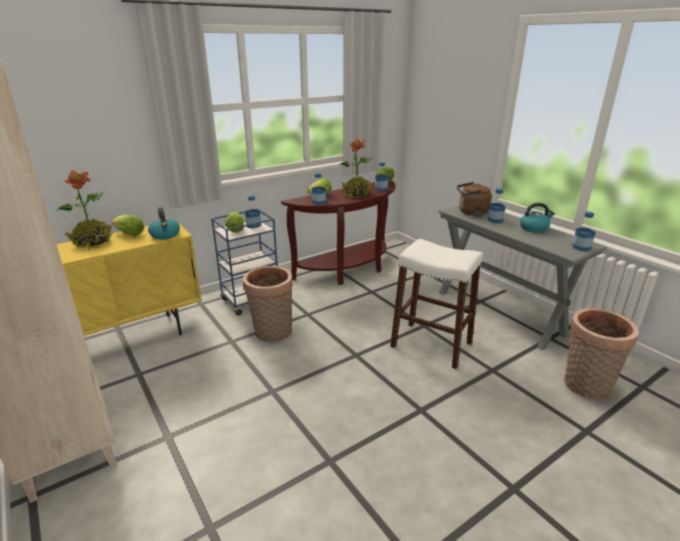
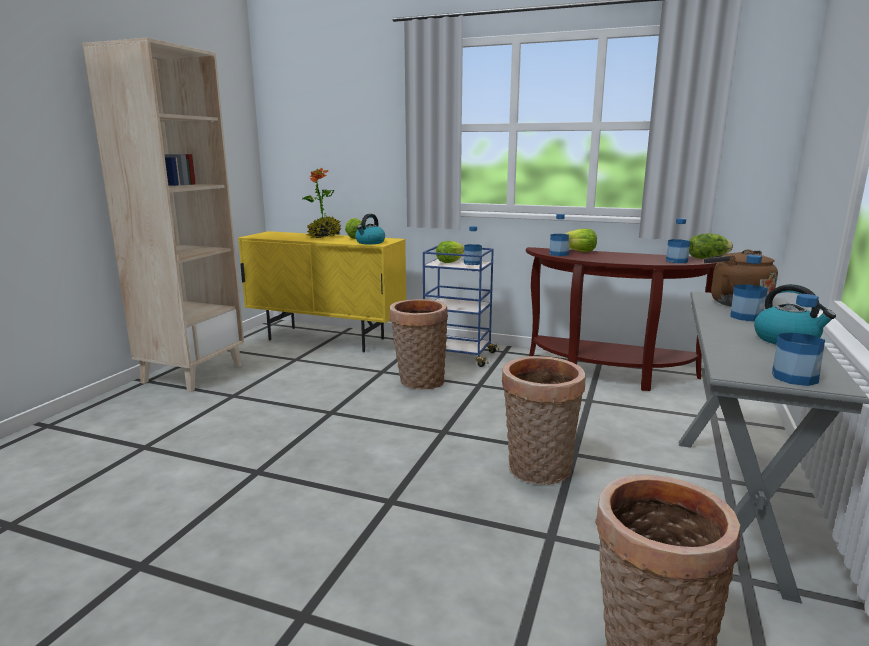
camera: 55 degrees right, 10 degrees down
potted plant [340,138,372,198] -> none
white stool [390,239,483,369] -> basket [502,356,585,485]

